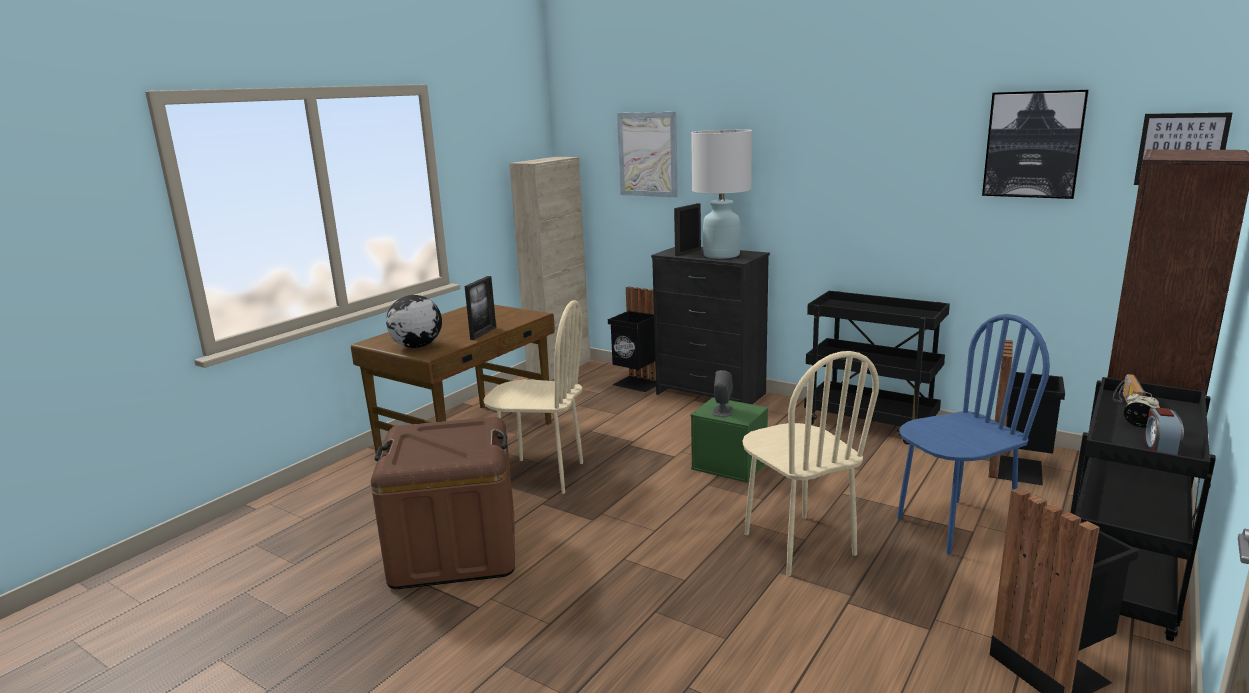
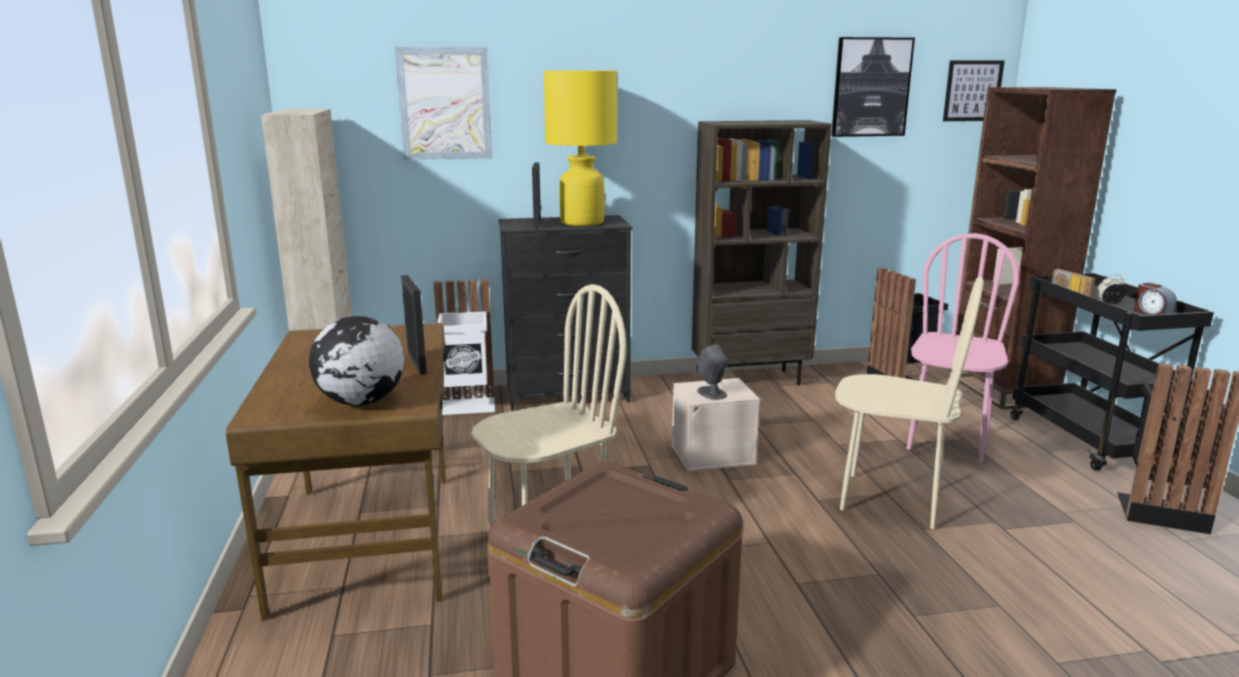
camera: 45 degrees left, 0 degrees up
black trash can [608,287,656,392] -> white trash can [434,279,495,415]
green storage box [690,397,768,483] -> beige storage box [671,378,760,472]
white table lamp [691,129,752,259] -> yellow table lamp [543,71,617,226]
black cart [804,291,950,445] -> brown bookcase [692,120,832,386]
blue chair [897,314,1050,555] -> pink chair [907,233,1019,462]

